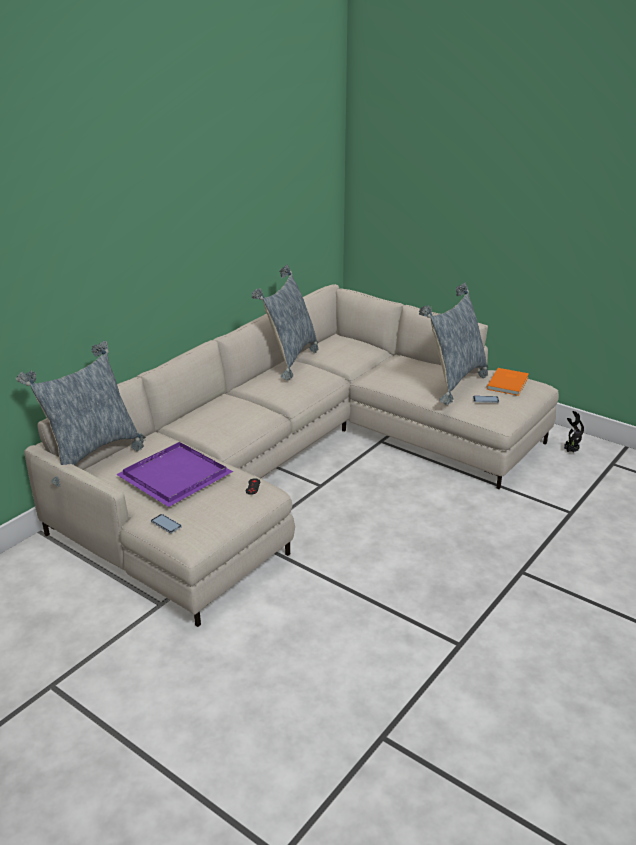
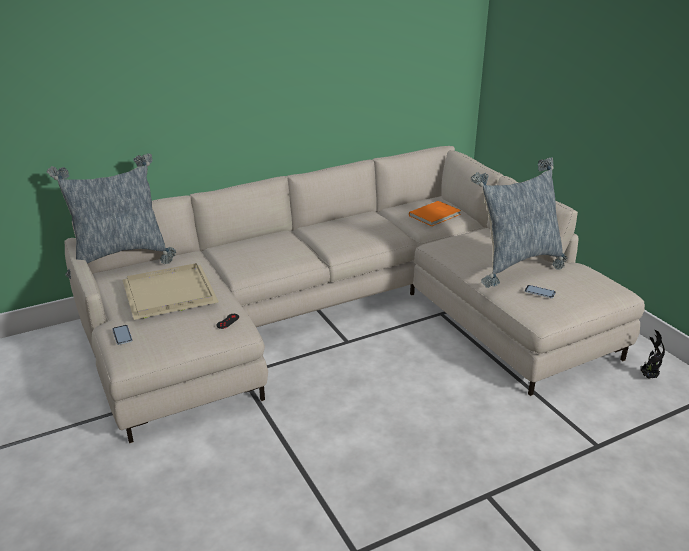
camera: 25 degrees right, 0 degrees up
purple tray [116,442,233,507] -> beige tray [123,263,219,320]
pillow [251,265,319,381] -> none
orange book [486,368,529,396] -> orange book moved to [409,201,461,226]

